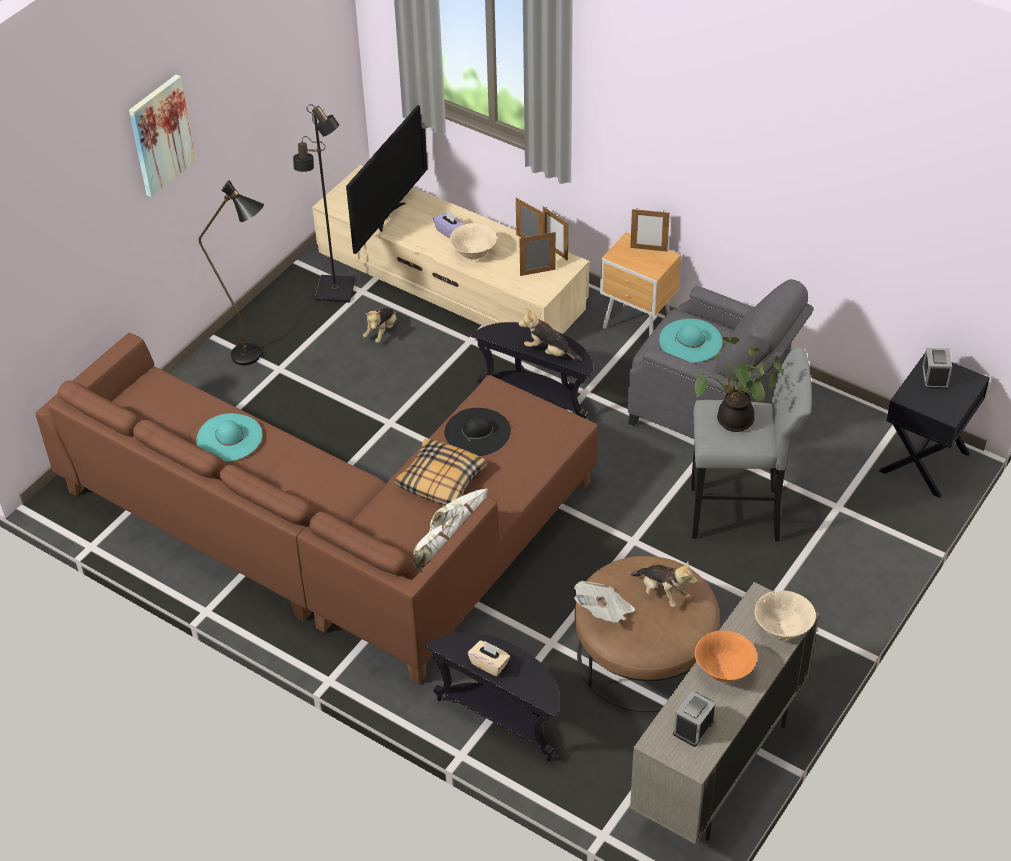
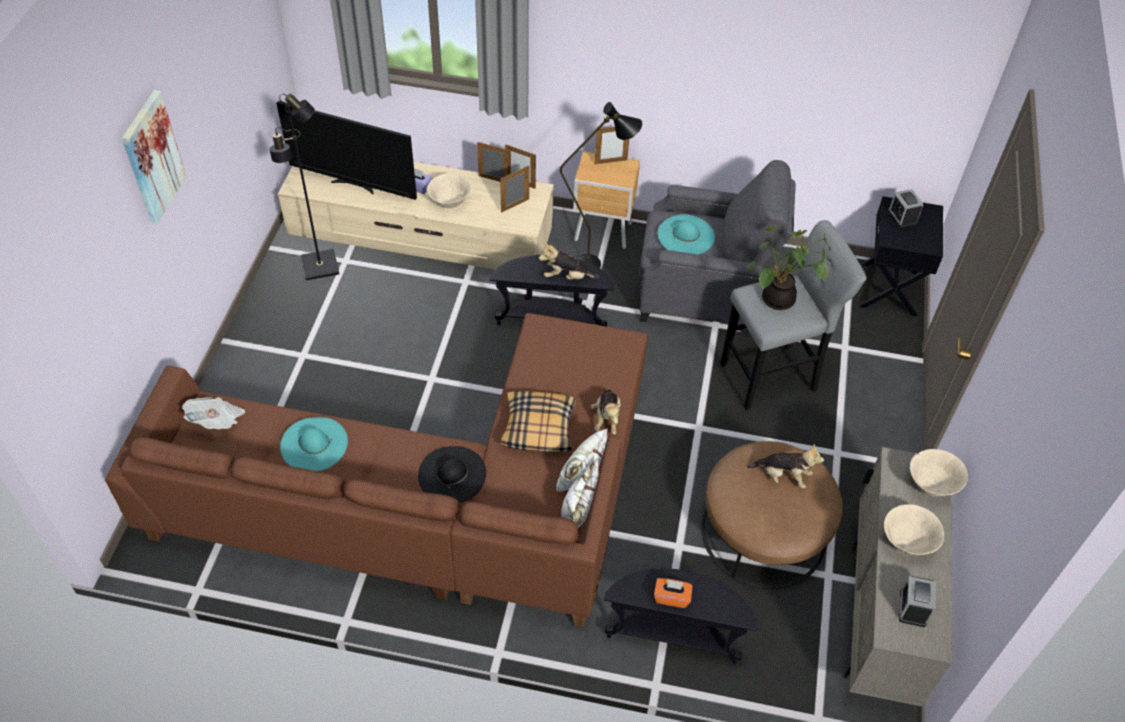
camera: 25 degrees left, 5 degrees up
black floor lamp [199,180,264,365] -> black floor lamp moved to [560,102,642,268]
television [346,105,428,254] -> television turned 105 degrees clockwise [276,101,417,200]
plush toy [363,307,397,343] -> plush toy moved to [590,389,621,435]
black hat [444,408,511,456] -> black hat moved to [418,446,486,503]
beige tissue box [468,641,510,676] -> orange tissue box [654,578,692,608]
newspaper [574,581,635,623] -> newspaper moved to [182,397,245,429]
orange bowl [695,630,757,682] -> beige bowl [884,504,944,555]

